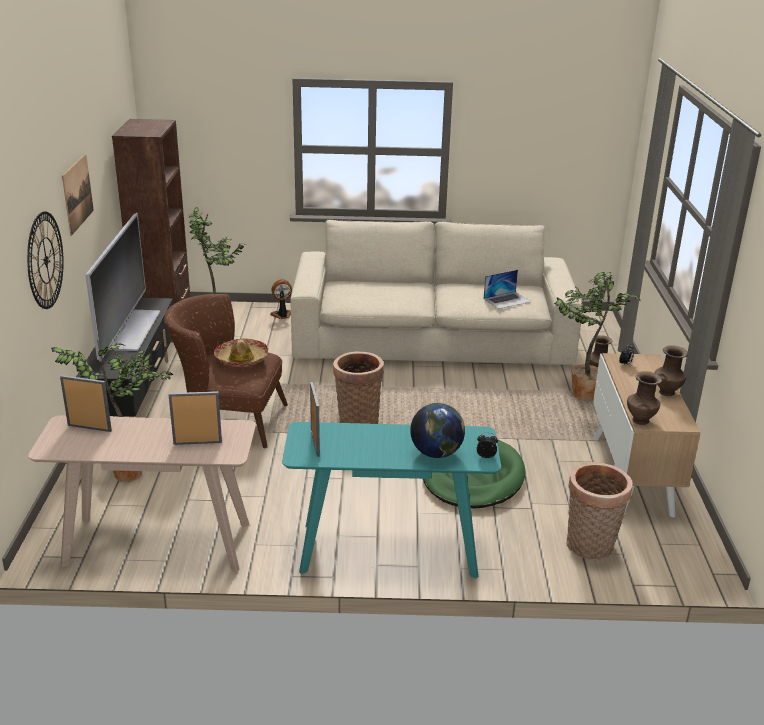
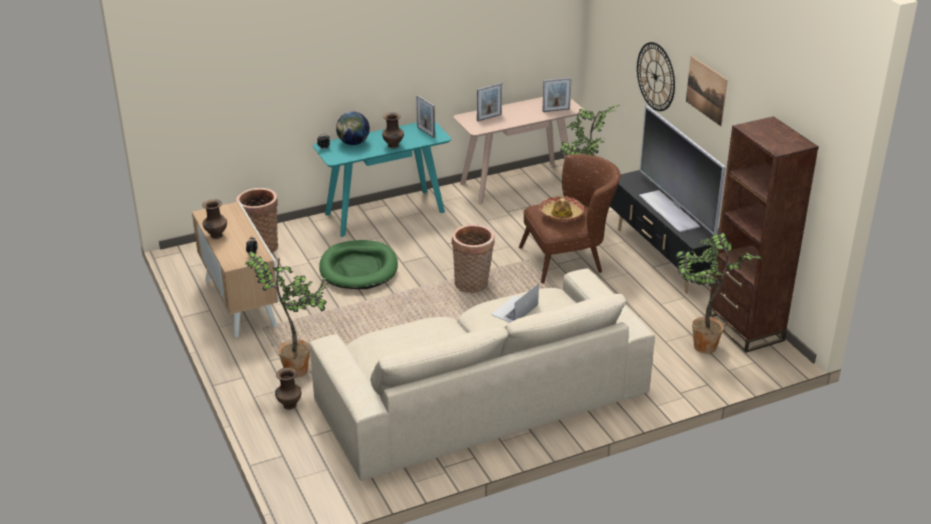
camera: 155 degrees right, 5 degrees up
fan [270,279,292,319] -> none
laptop [484,270,531,309] -> laptop moved to [491,283,539,323]
brown vase [627,371,662,425] -> brown vase moved to [382,112,404,149]

